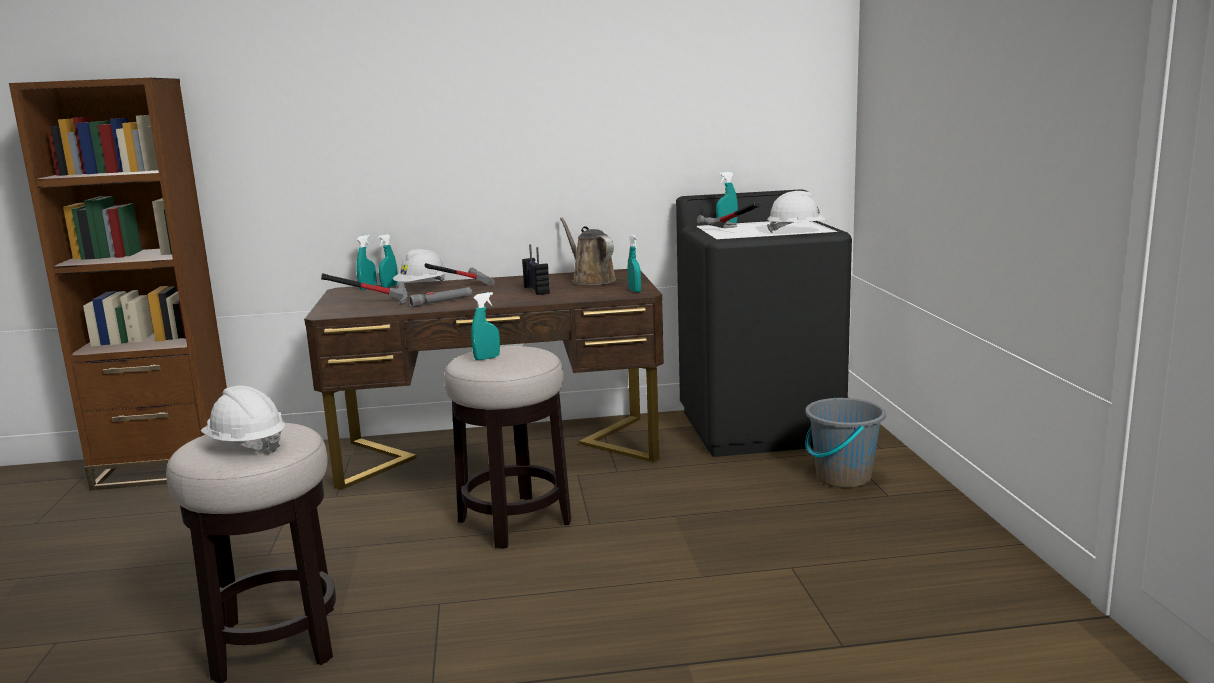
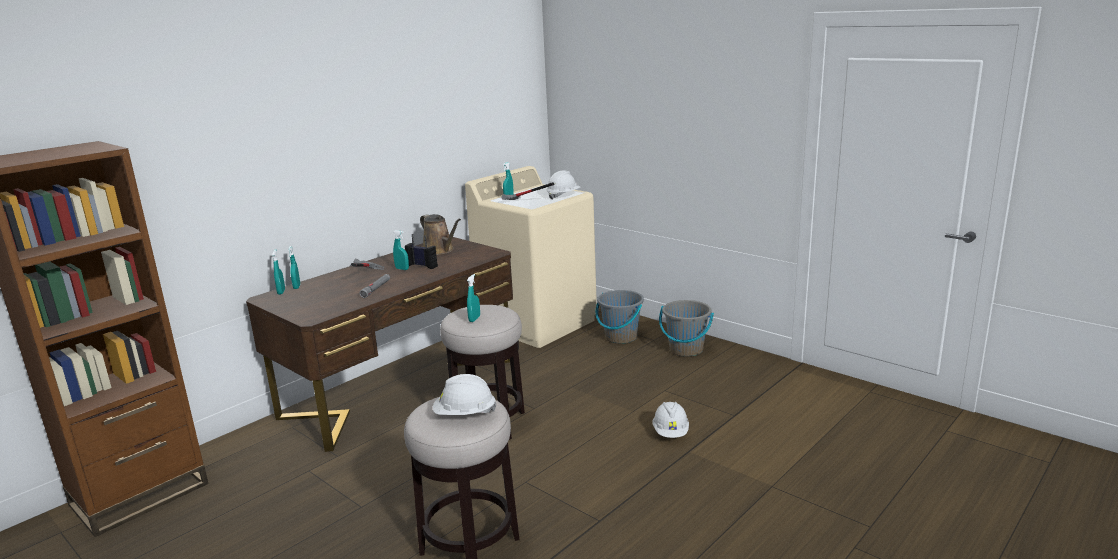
camera: 40 degrees left, 5 degrees up
hammer [321,273,407,305] -> none
white hard hat [393,249,447,282] -> white hard hat moved to [652,402,689,438]
brown watering can [560,217,616,285] -> brown watering can turned 150 degrees counterclockwise [420,214,461,255]
turquoise spray bottle [628,235,641,292] -> turquoise spray bottle moved to [393,230,409,270]
black washing machine [676,189,852,457] -> beige washing machine [465,166,597,348]
none -> grey bucket [659,300,714,357]

